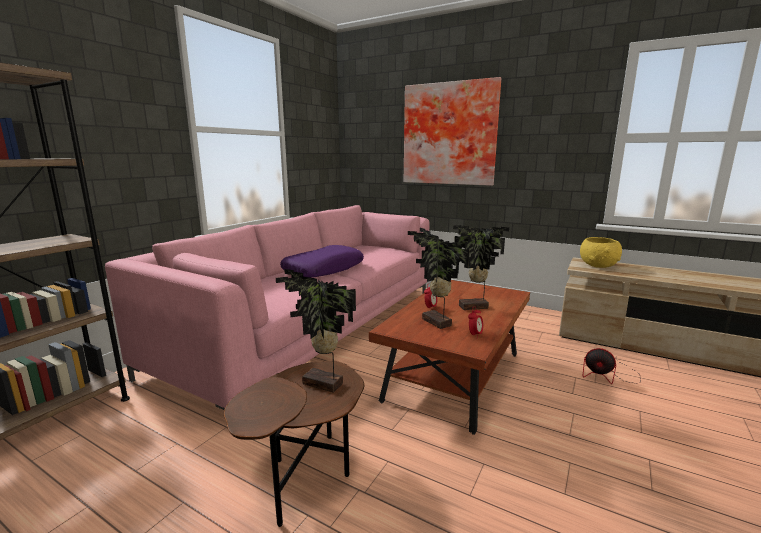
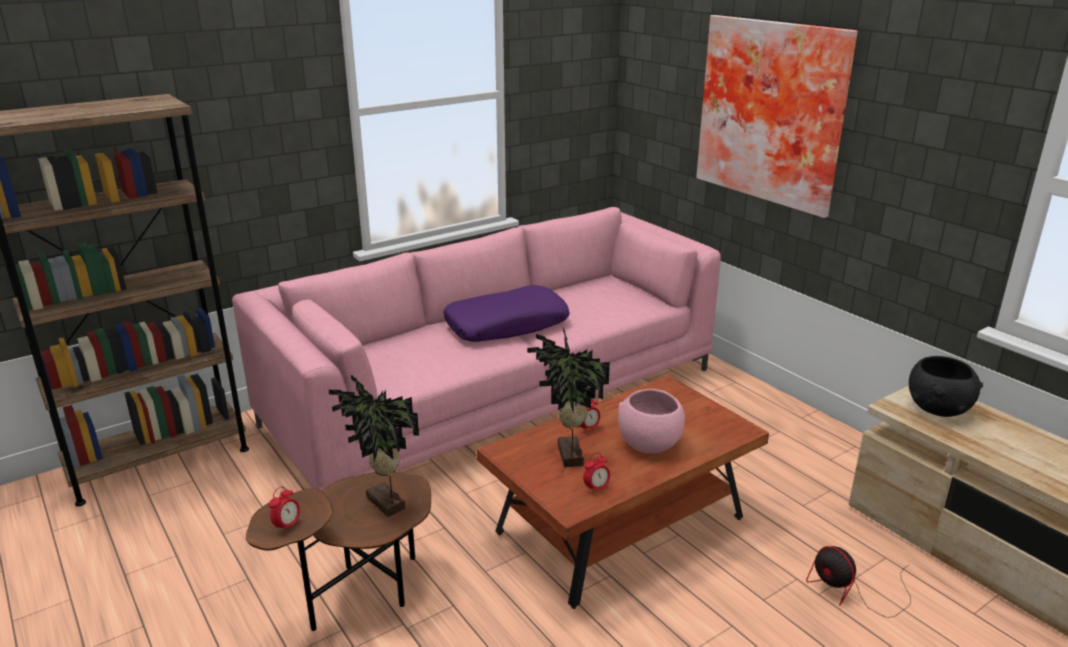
camera: 25 degrees right, 10 degrees up
potted plant [453,225,509,310] -> pink bowl [618,389,685,454]
yellow bowl [580,237,622,268] -> black bowl [909,356,983,417]
none -> alarm clock [269,486,300,534]

